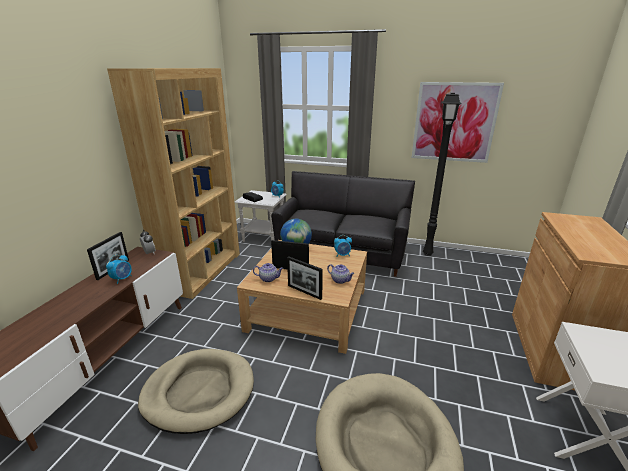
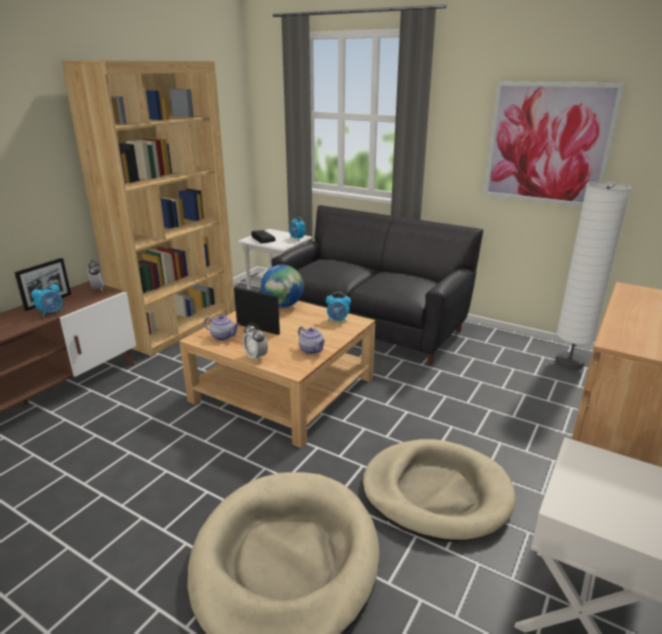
camera: 15 degrees right, 0 degrees up
beige dog bed [138,349,254,434] -> beige dog bed moved to [363,439,516,542]
picture frame [287,256,323,300] -> alarm clock [243,322,268,362]
black floor lamp [423,93,461,256] -> none
none -> white floor lamp [555,182,631,369]

